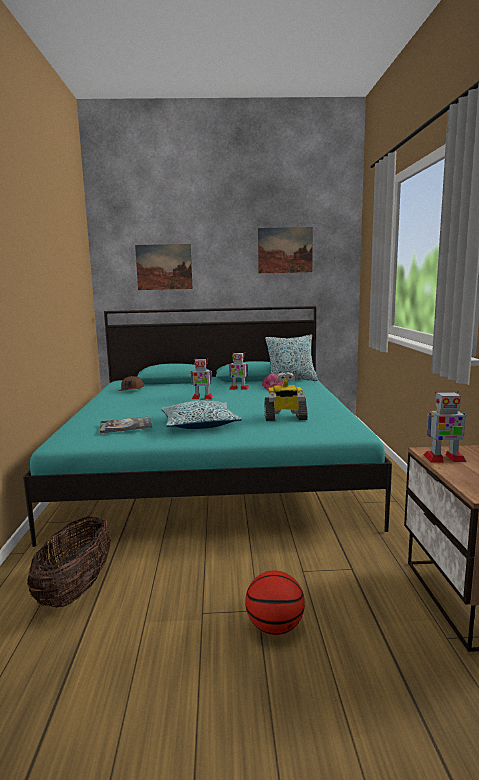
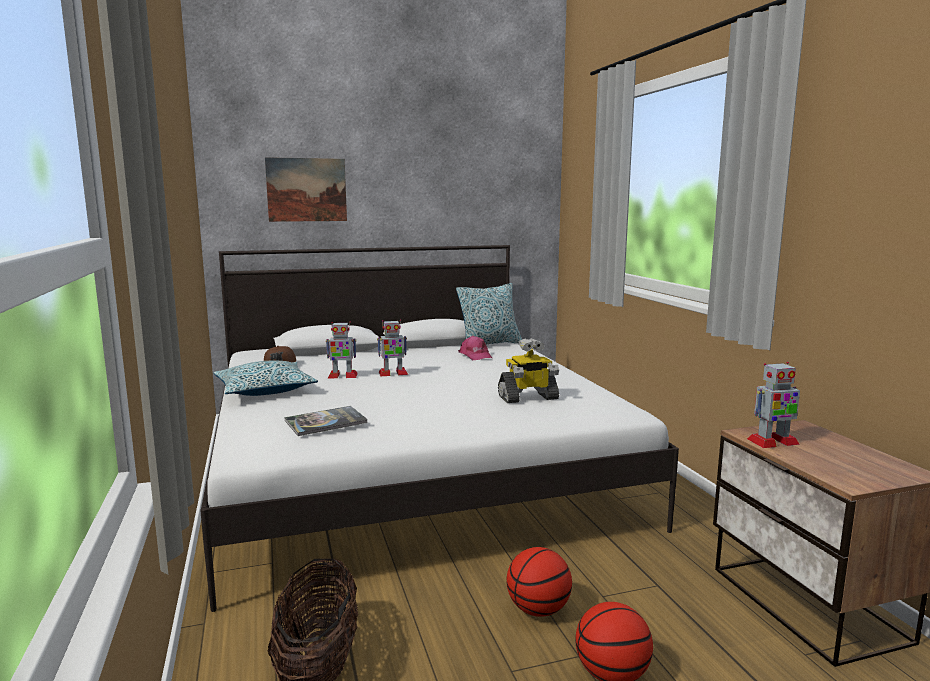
camera: 15 degrees left, 0 degrees up
turquoise bed [23,306,392,547] -> white bed [200,245,679,612]
pillow [161,400,242,429] -> pillow moved to [213,361,318,396]
toy robot [229,352,249,390] -> toy robot moved to [326,322,358,378]
picture [258,227,313,273] -> none
none -> basketball [507,547,572,617]

